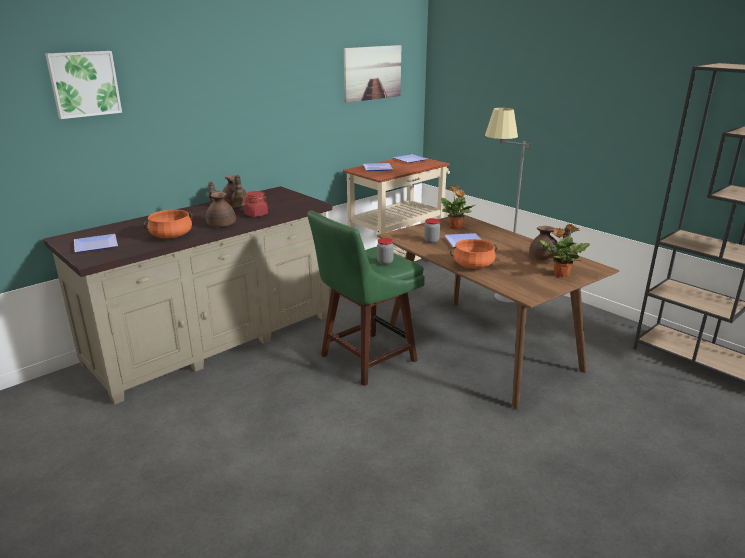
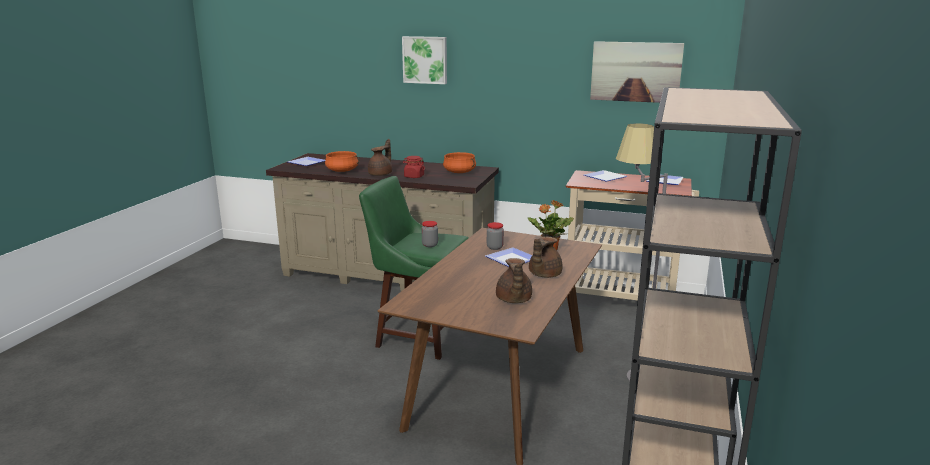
camera: 60 degrees right, 5 degrees down
picture [45,51,122,119] -> picture moved to [402,36,447,84]
brown teapot [222,175,246,208] -> brown teapot moved to [529,236,563,278]
orange cooking pot [450,239,497,269] -> orange cooking pot moved to [443,152,476,173]
potted plant [540,224,590,277] -> none

